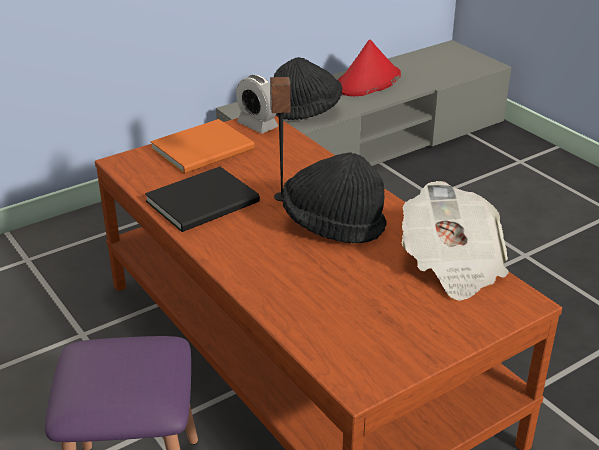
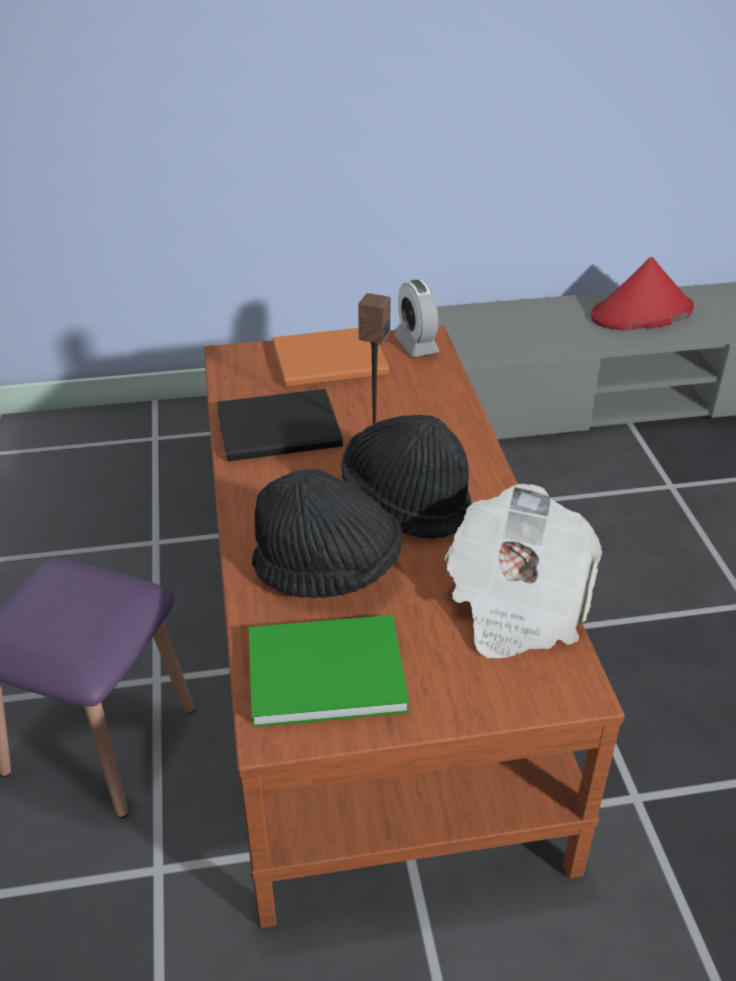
camera: 25 degrees right, 5 degrees up
black hat [274,57,342,120] -> black hat moved to [252,469,403,598]
none -> green book [249,615,409,727]

